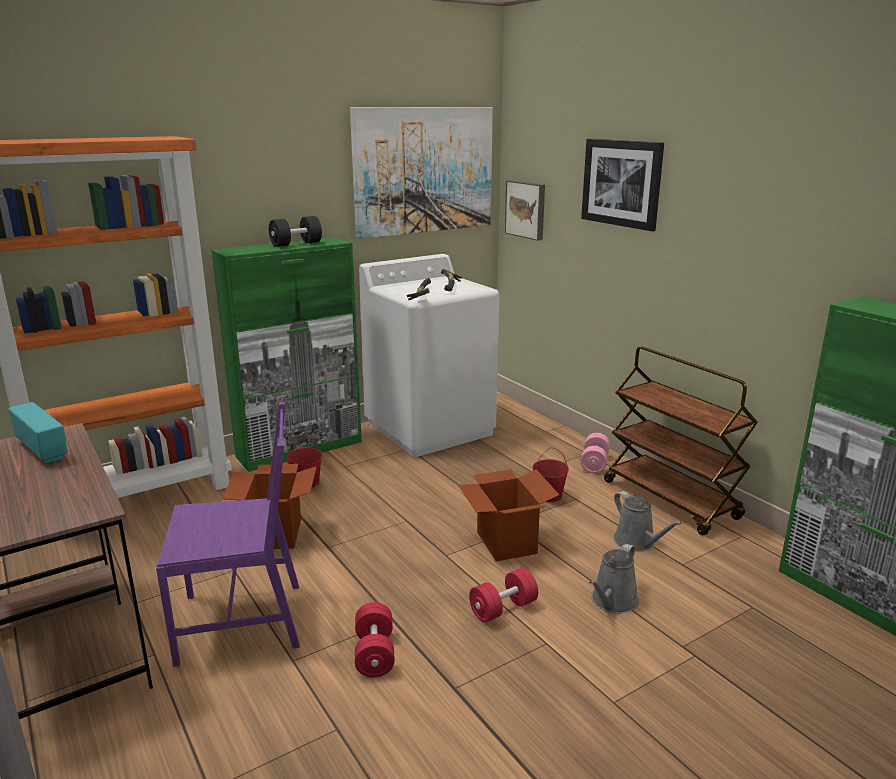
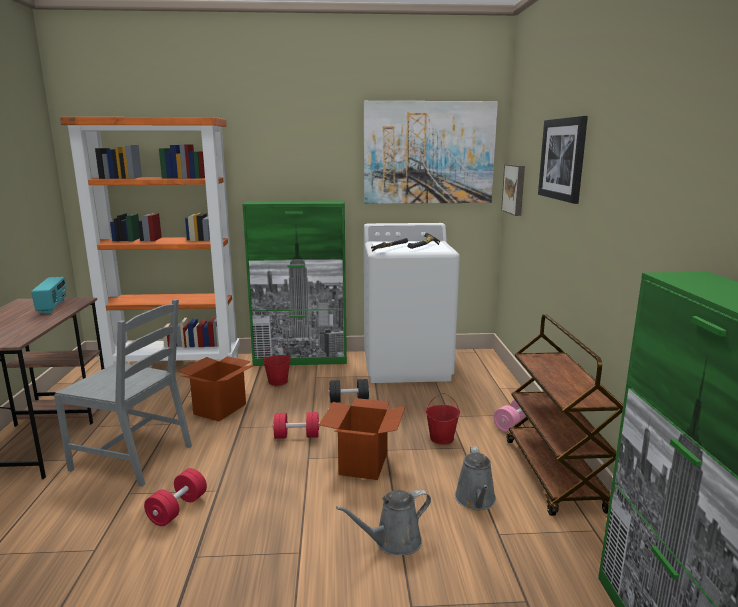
camera: 30 degrees right, 5 degrees down
purple chair [156,402,300,667] -> grey chair [54,299,192,487]
black dumbbell [269,216,322,247] -> black dumbbell moved to [328,379,370,403]
red dumbbell [469,568,538,623] -> red dumbbell moved to [273,412,320,439]

